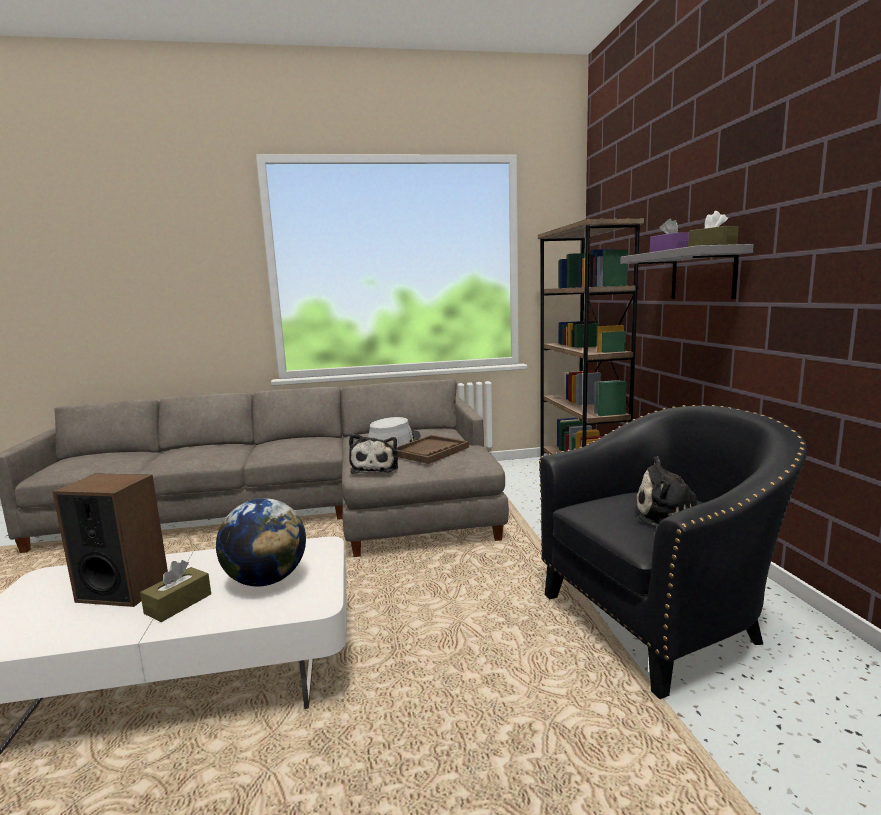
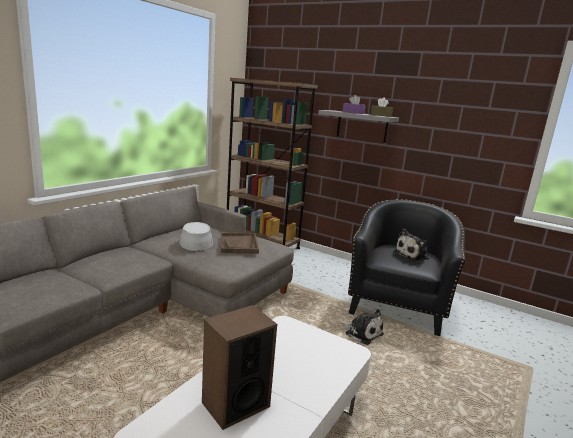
camera: 50 degrees left, 5 degrees up
brown tissue box [140,560,211,622] -> none
globe [216,498,306,587] -> none
plush toy [349,434,398,474] -> plush toy moved to [341,309,384,345]

